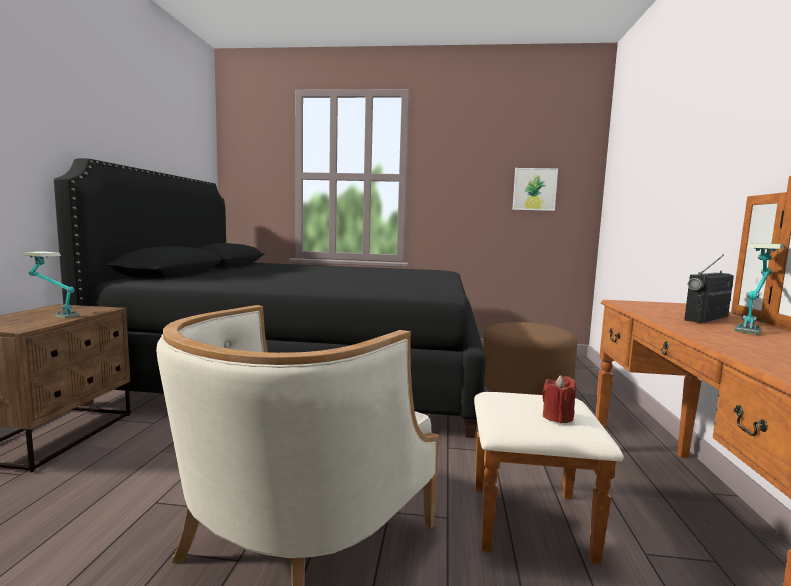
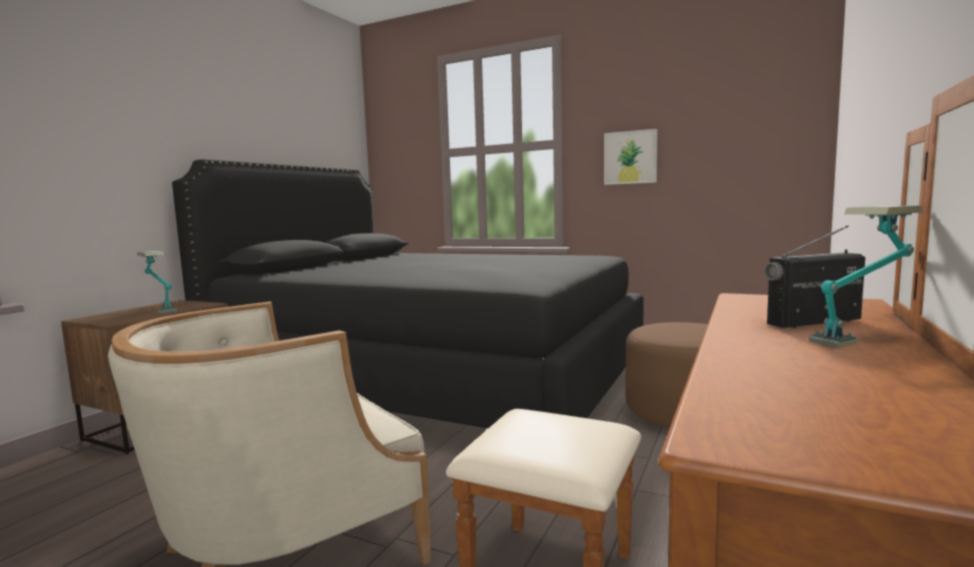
camera: 20 degrees right, 0 degrees up
picture [512,168,558,211] -> picture moved to [604,129,658,185]
red candle [542,375,576,423] -> none

